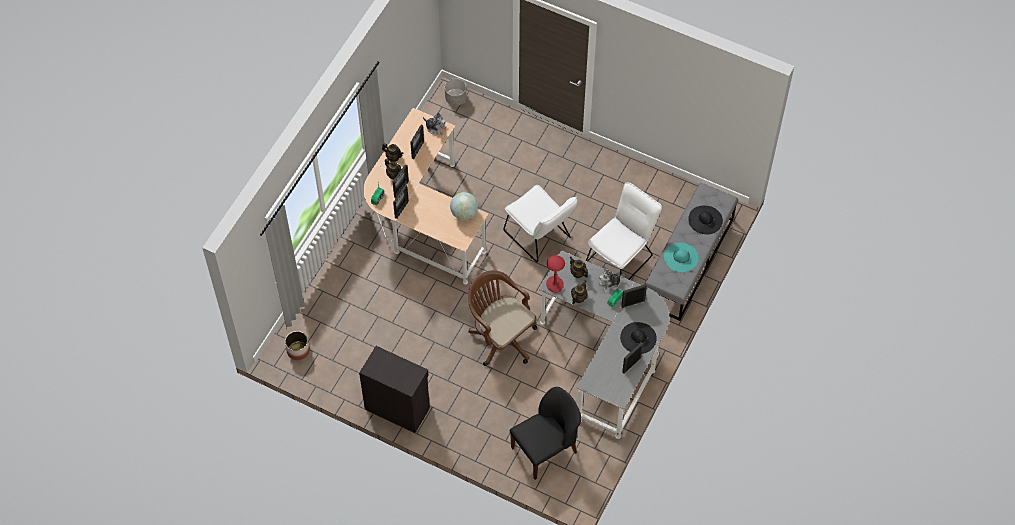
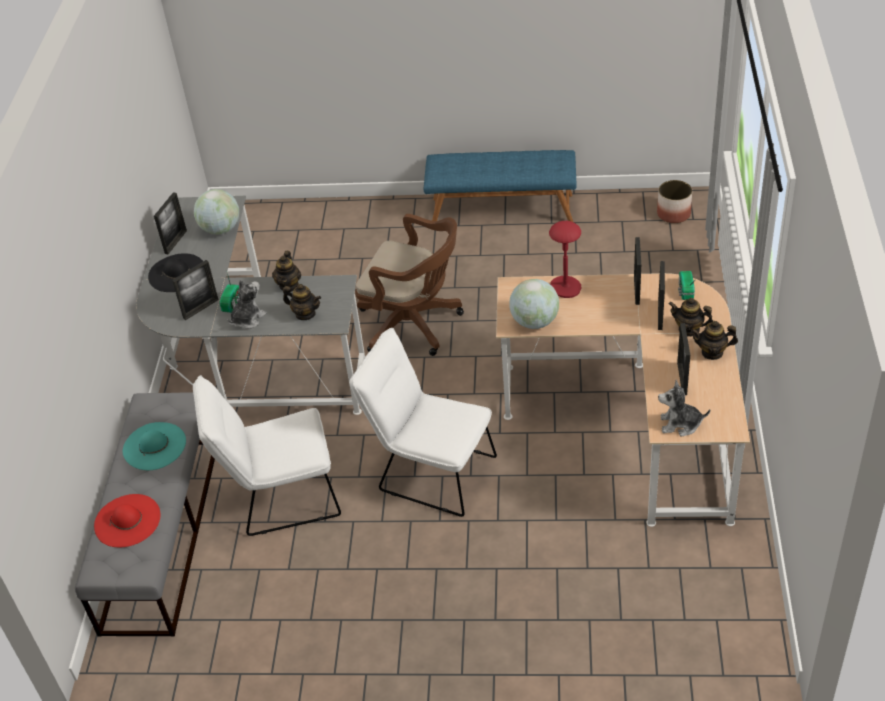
camera: 160 degrees right, 15 degrees down
black cabinet [359,346,430,433] -> blue bench [424,150,577,222]
grey planter [445,78,466,106] -> none
black chair [509,387,581,480] -> none
red table lamp [546,255,565,293] -> red table lamp moved to [549,221,581,298]
white chair [586,183,662,280] -> white chair turned 60 degrees clockwise [193,375,341,536]
black hat [688,206,723,235] -> red hat [94,494,161,547]
none -> globe [194,189,239,234]

